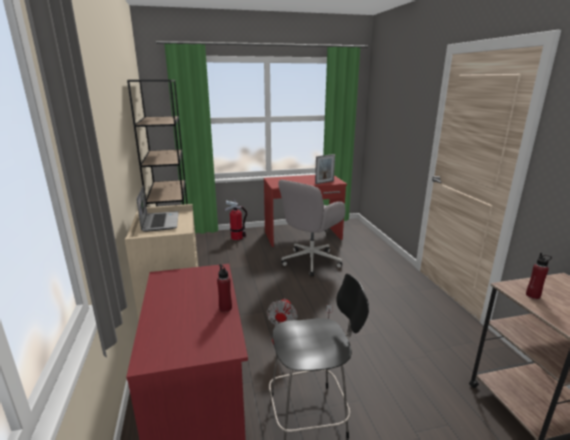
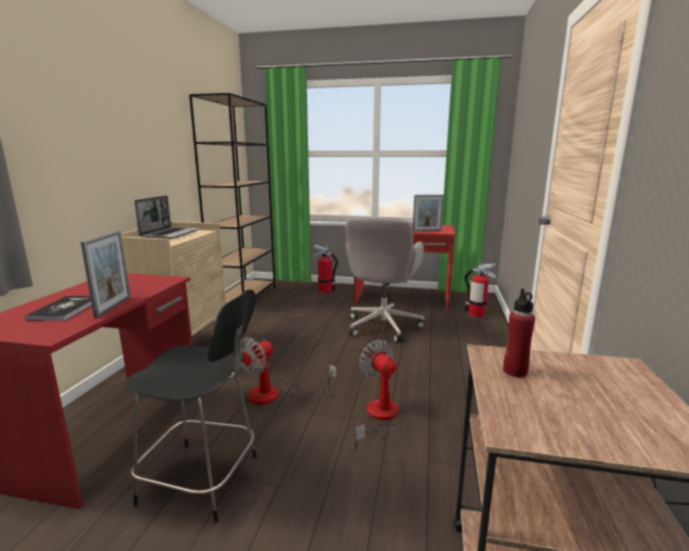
camera: 25 degrees right, 5 degrees down
red bottle [217,264,232,312] -> picture frame [80,230,131,318]
grey office chair [278,180,345,276] -> grey office chair turned 45 degrees counterclockwise [346,217,424,342]
none -> book [25,296,92,321]
none -> fan [352,340,398,450]
none -> fire extinguisher [464,262,496,317]

